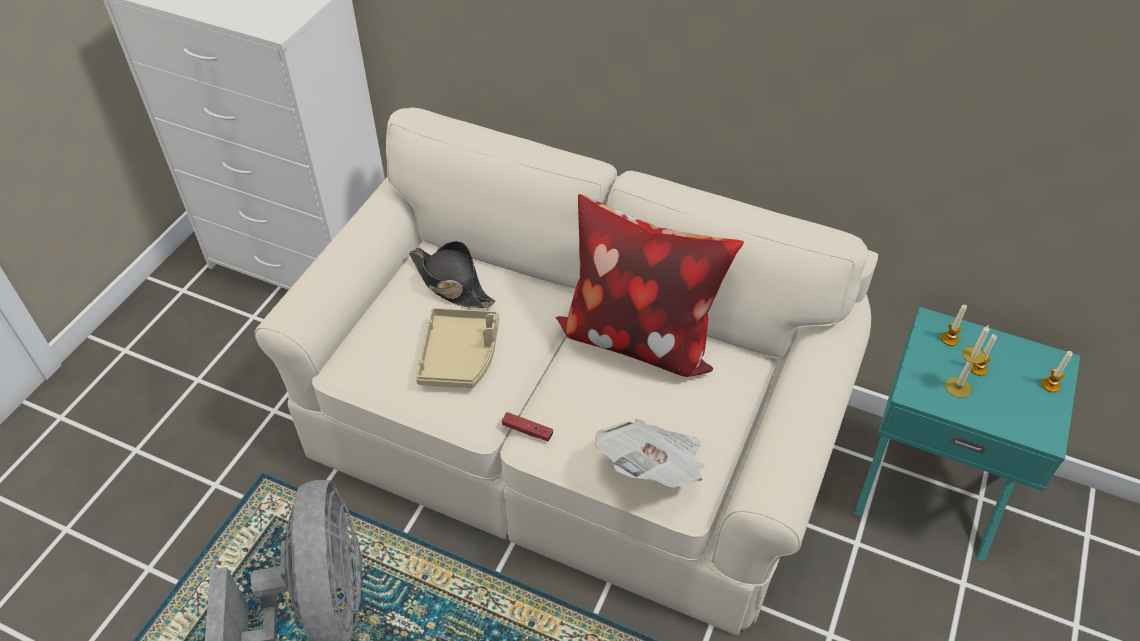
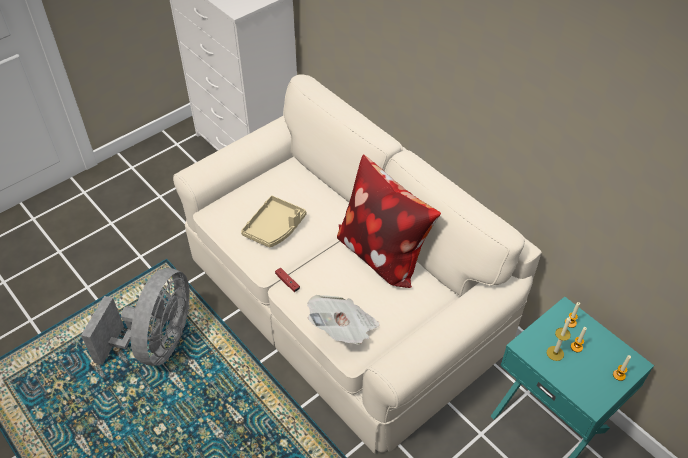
camera: 25 degrees right, 0 degrees up
black hat [409,241,496,308] -> none

